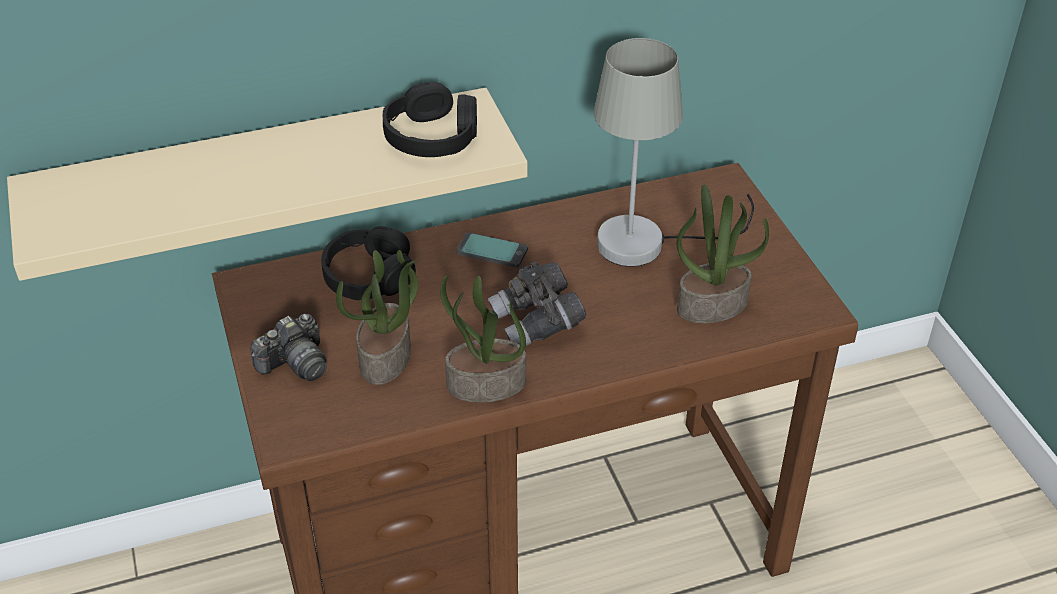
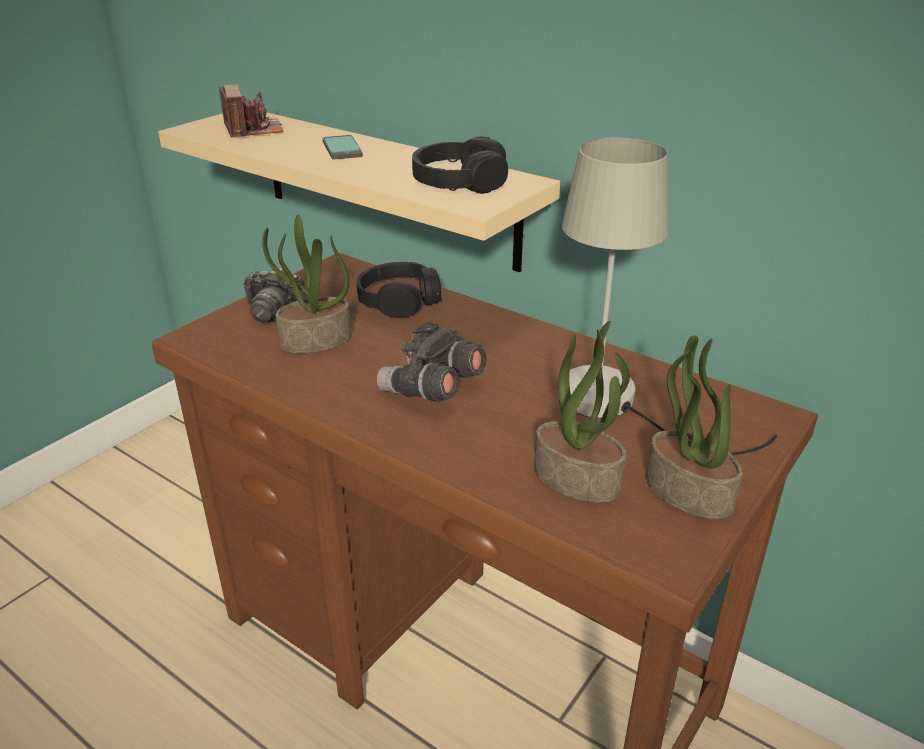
camera: 55 degrees right, 10 degrees down
potted plant [440,275,526,403] -> potted plant moved to [646,335,743,519]
phone [456,232,528,268] -> phone moved to [323,135,363,159]
none -> camera [219,84,283,138]

